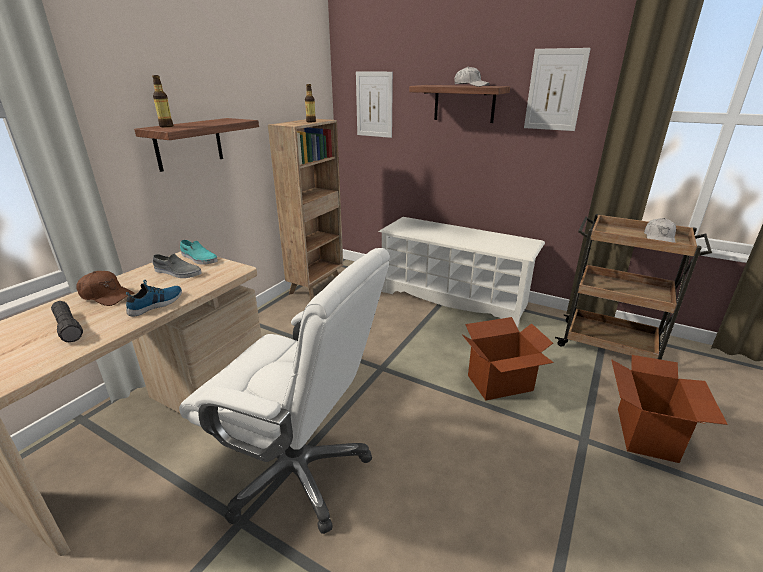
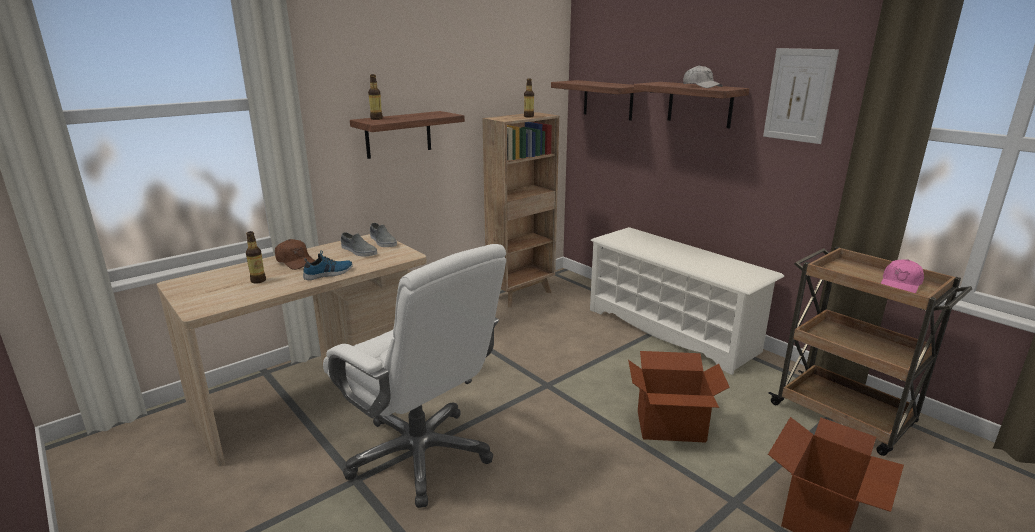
camera: 20 degrees right, 5 degrees down
black flashlight [51,301,83,342] -> bottle [246,231,266,284]
turquoise shoe [180,240,218,265] -> grey shoe [370,223,397,247]
picture [356,72,393,138] -> shelf [551,80,644,121]
white cap [644,218,676,243] -> pink cap [881,259,924,293]

